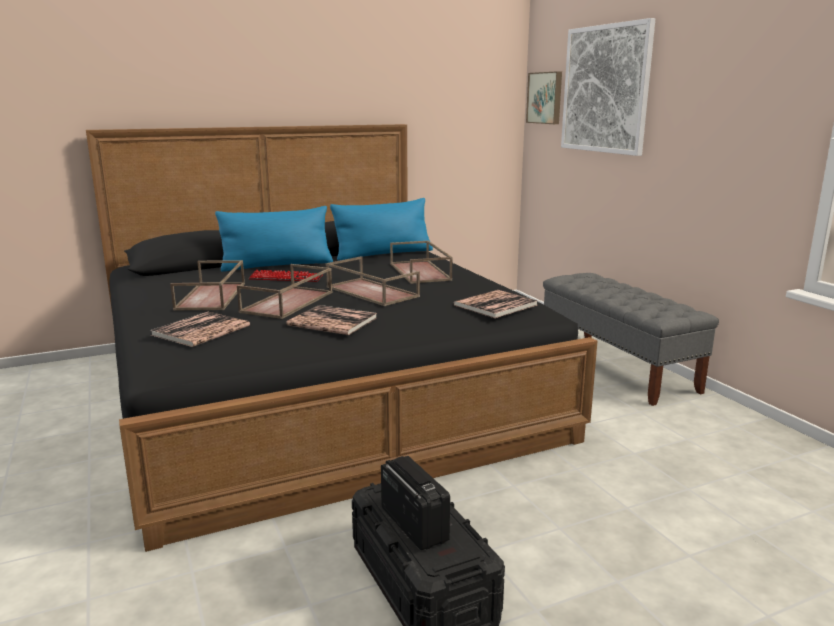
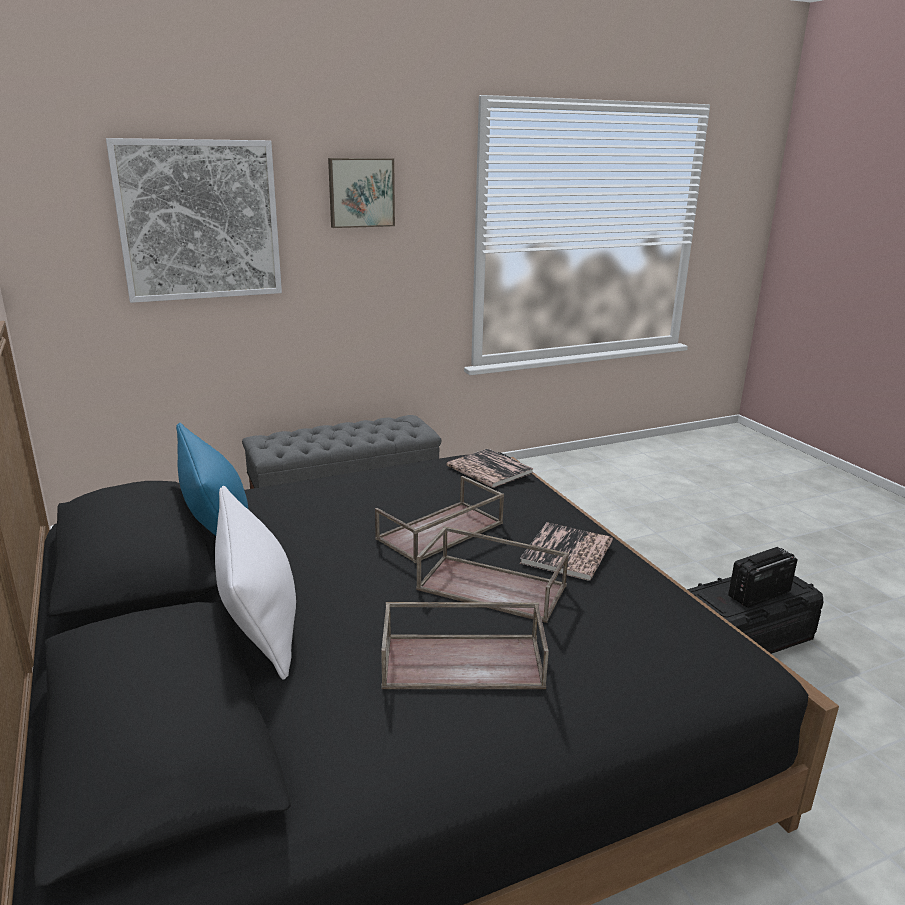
camera: 90 degrees left, 5 degrees up
book [150,312,250,347] -> none
blue pillow [215,206,333,272] -> white pillow [215,486,296,679]
keyboard [249,270,323,282] -> none
brown tray [390,241,453,284] -> none
picture [526,71,562,124] -> picture moved to [328,158,395,228]

